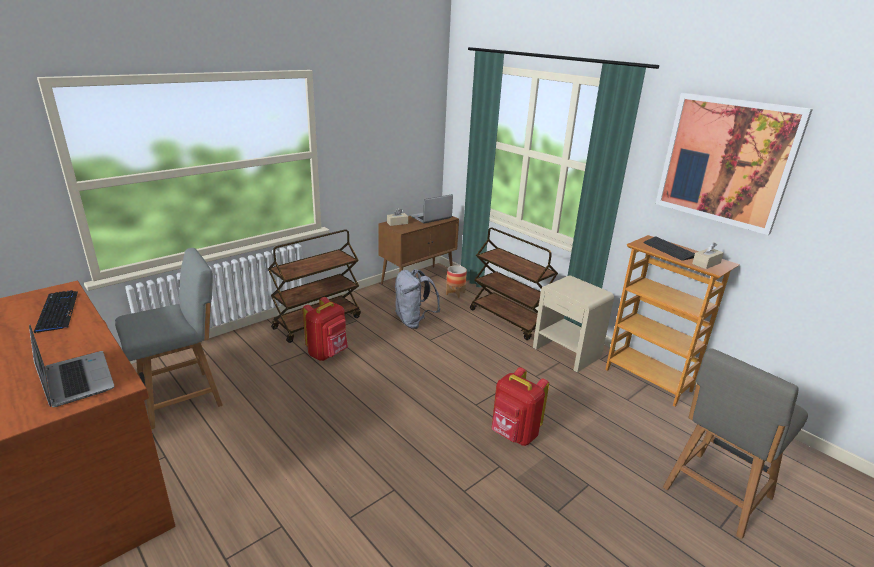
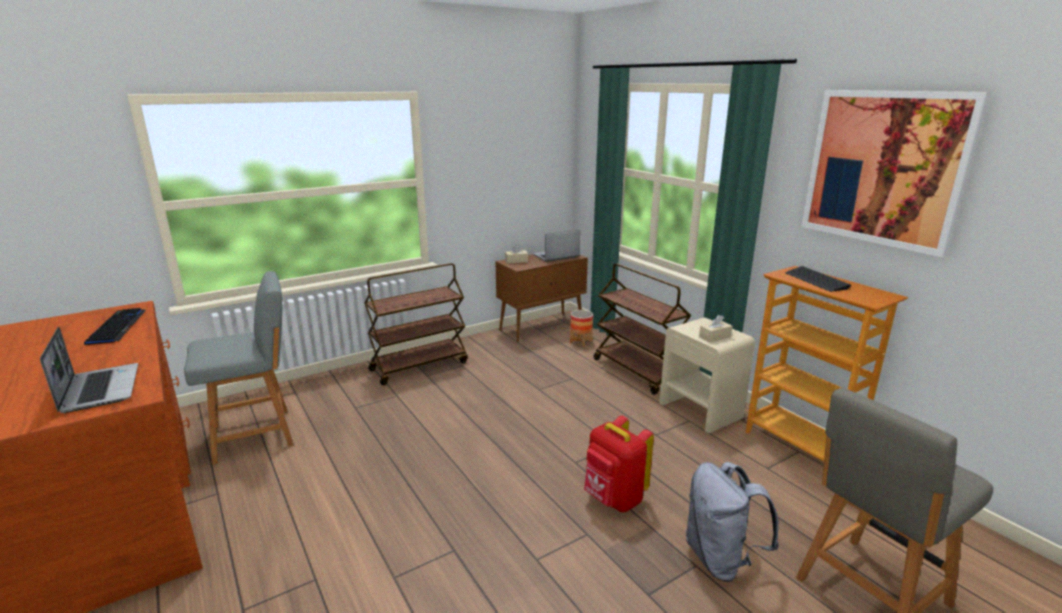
camera: 10 degrees right, 5 degrees down
red backpack [303,297,348,361] -> none
grey backpack [395,269,440,329] -> grey backpack moved to [686,462,779,582]
beige tissue box [692,242,724,269] -> beige tissue box moved to [699,315,732,343]

